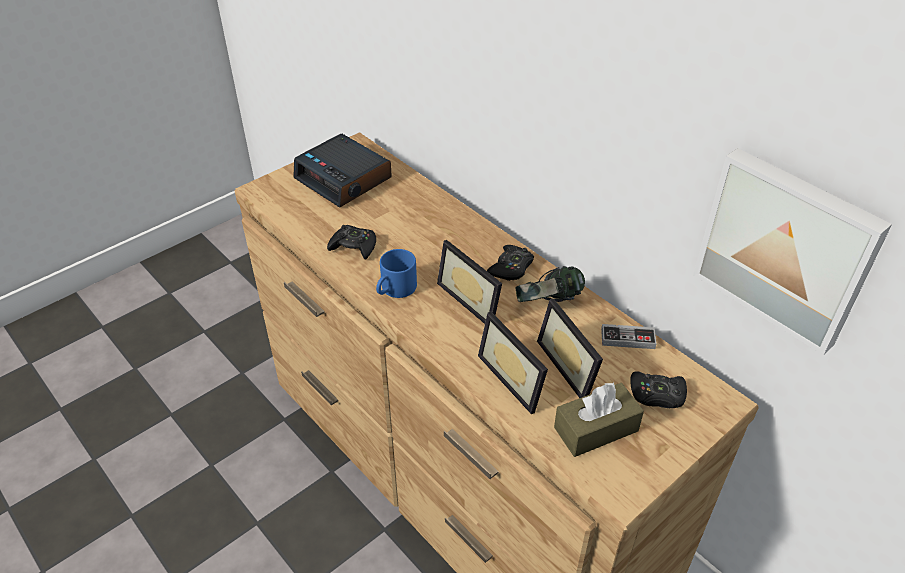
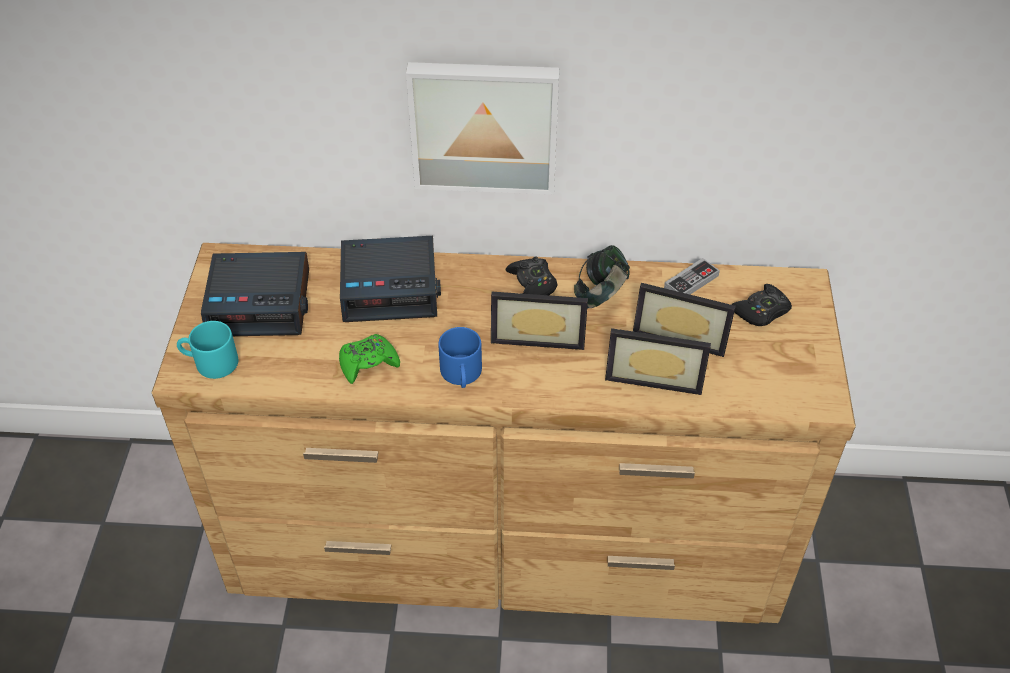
camera: 45 degrees left, 5 degrees up
black game controller [327,225,376,260] -> green game controller [339,334,400,384]
brown tissue box [554,382,644,457] -> none
picture [693,148,892,355] -> picture moved to [406,62,559,195]
none -> turquoise mug [177,321,238,379]
none -> alarm clock [340,236,441,322]

